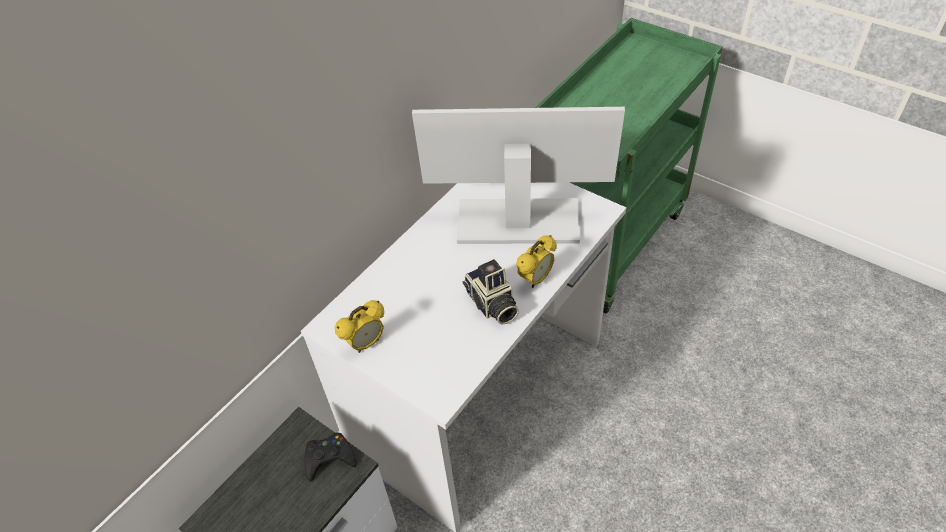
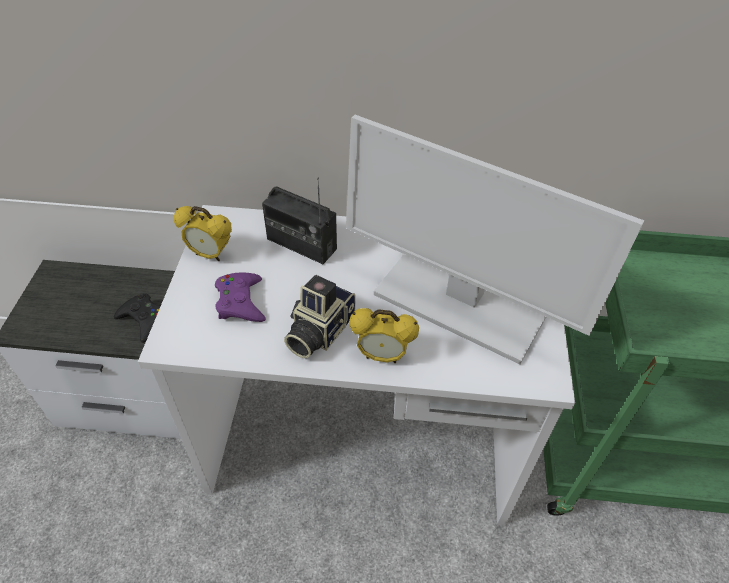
camera: 55 degrees right, 0 degrees up
monitor [412,107,625,244] -> monitor turned 150 degrees clockwise [346,115,645,364]
none -> purple game controller [215,272,266,322]
none -> radio [262,178,337,264]

